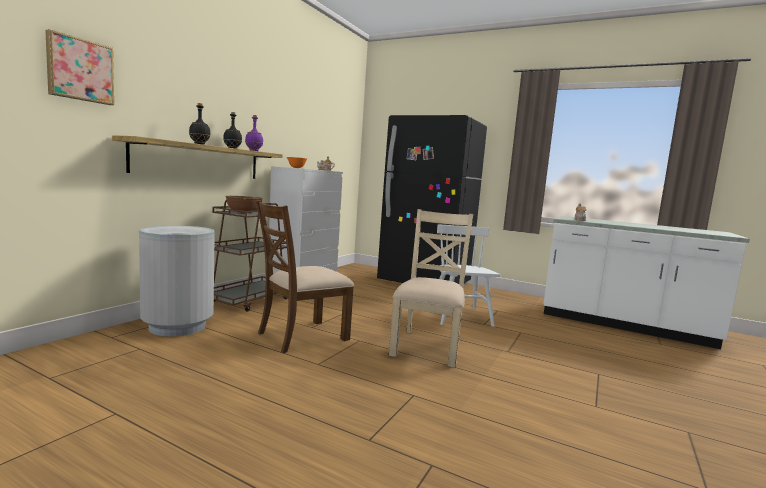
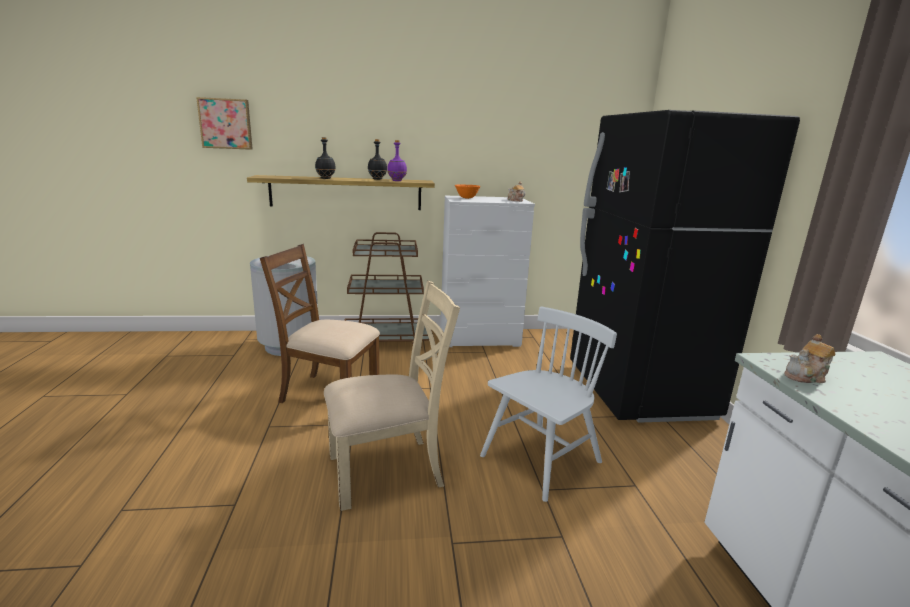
camera: 55 degrees right, 10 degrees up
brown bowl [225,196,263,214] -> none

